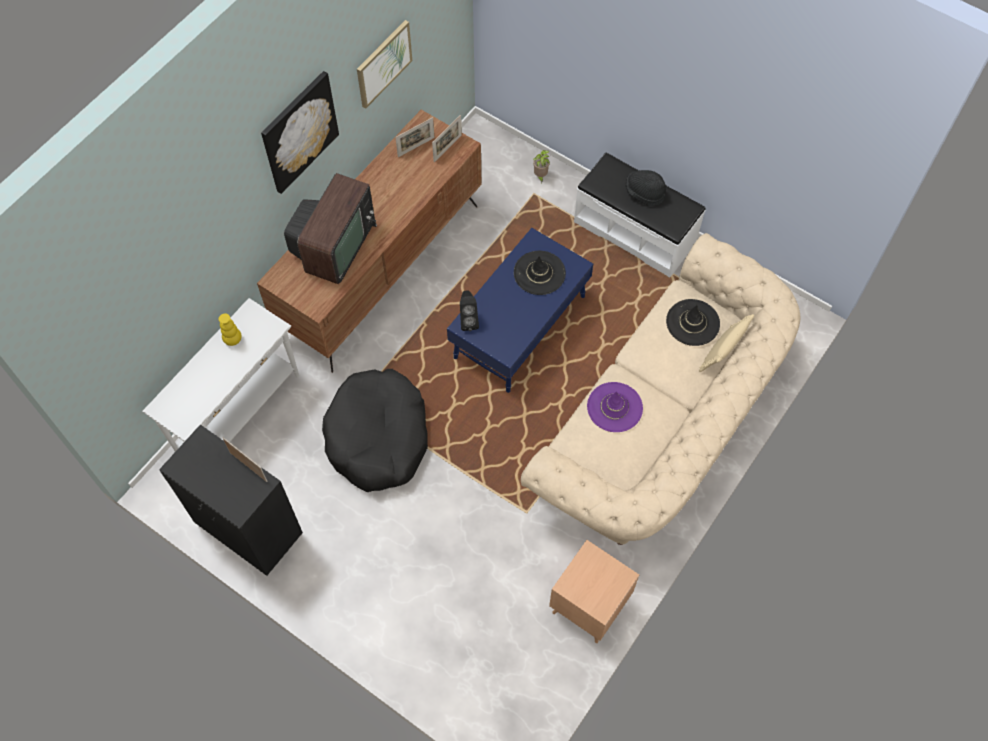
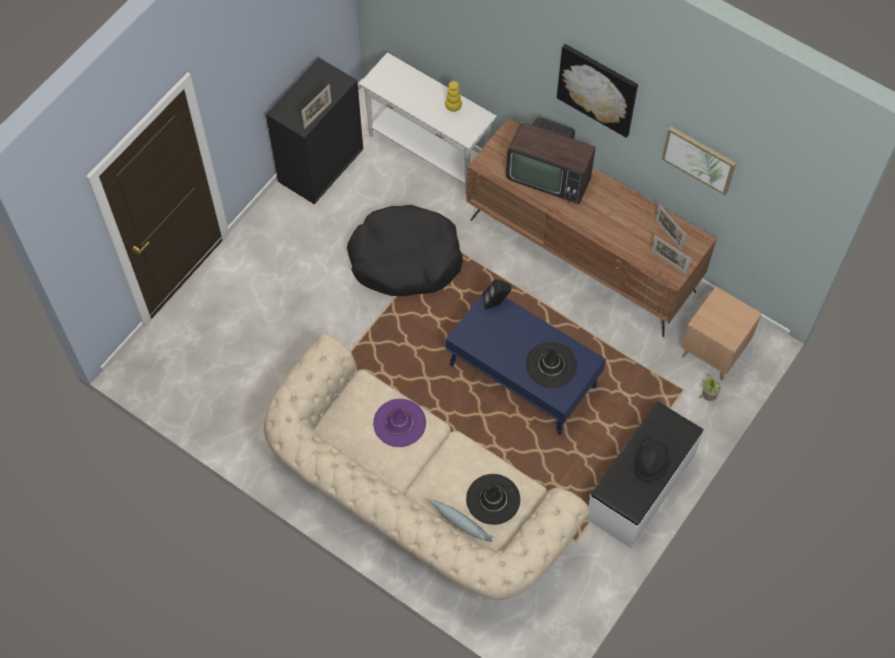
camera: 90 degrees right, 0 degrees up
brown side table [549,540,639,643] -> brown side table moved to [681,286,762,381]
beige pillow [699,314,754,372] -> blue pillow [431,500,493,542]

